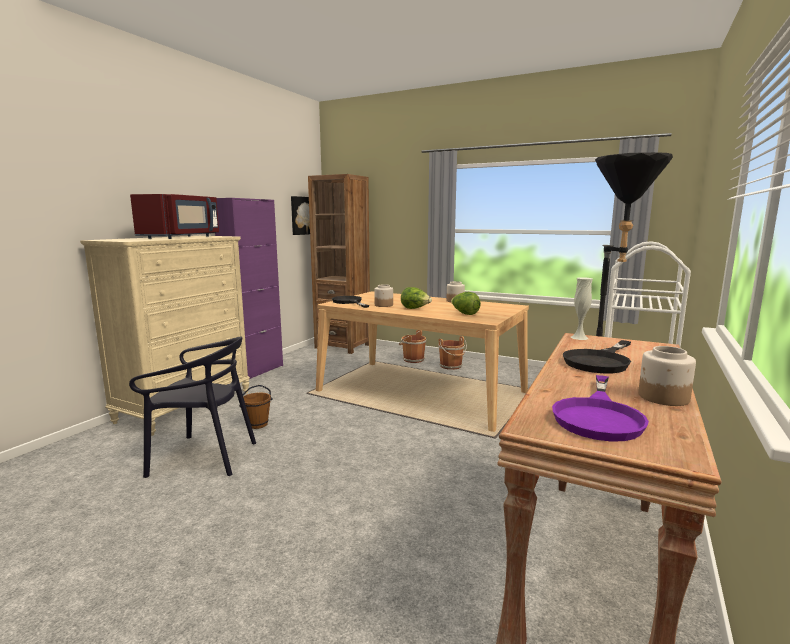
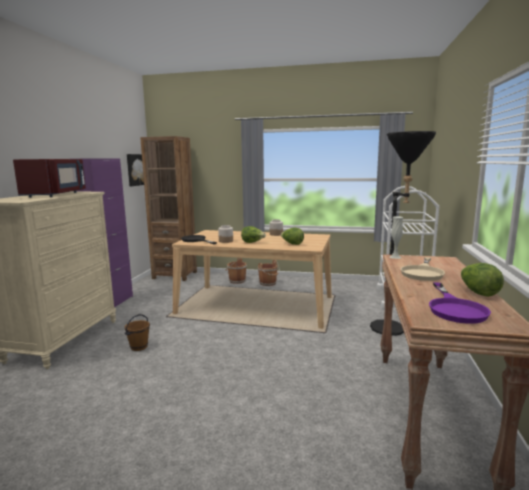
camera: 15 degrees left, 0 degrees up
black chair [129,337,256,478] -> none
black frying pan [563,340,631,373] -> beige frying pan [400,257,445,281]
jar [638,346,696,406] -> lettuce [461,263,504,297]

